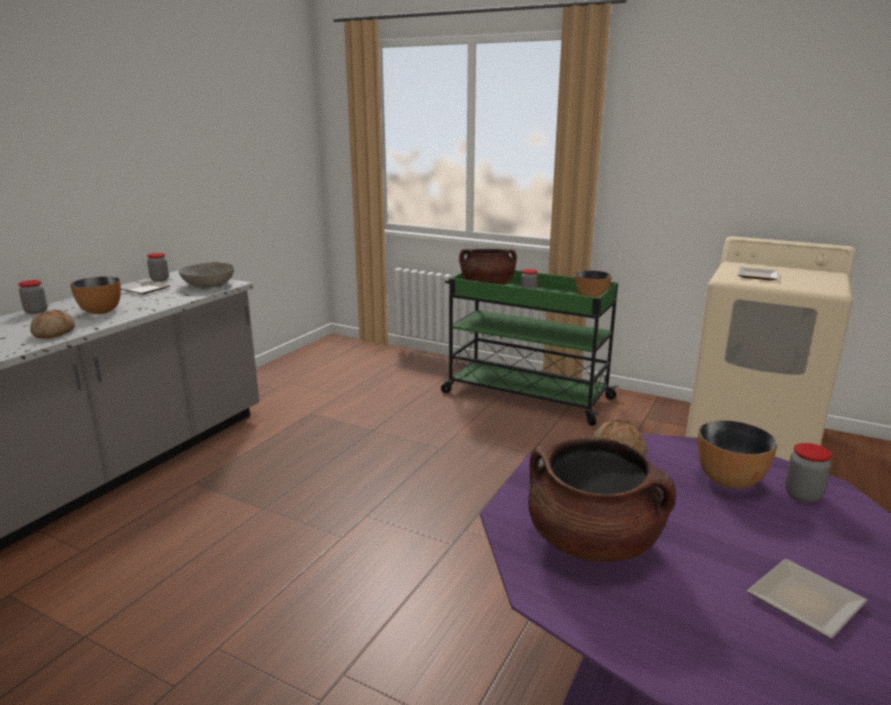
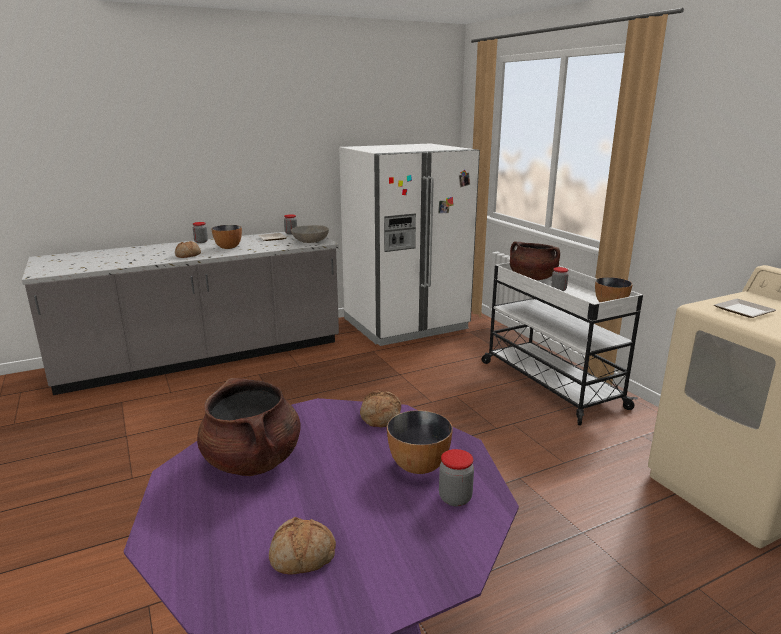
camera: 35 degrees right, 0 degrees up
green cart [441,270,619,426] -> white cart [481,263,643,425]
plate [747,559,868,639] -> bread [269,517,336,575]
none -> white fridge [339,144,480,346]

